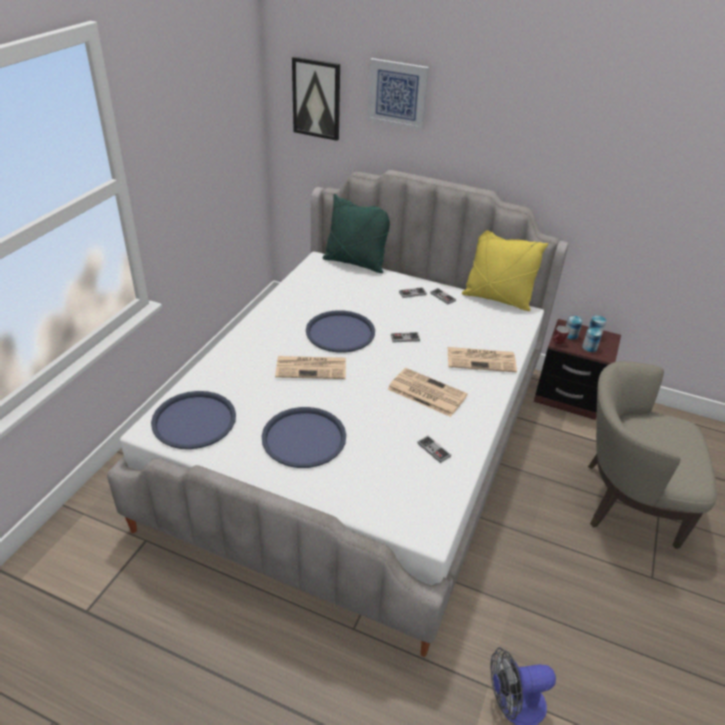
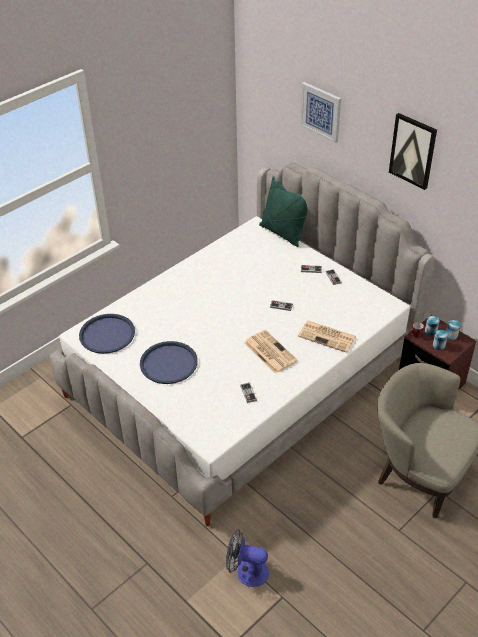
camera: 25 degrees right, 5 degrees up
newspaper [275,356,346,379] -> none
picture [292,56,340,141] -> picture moved to [389,113,437,190]
blue tray [306,310,375,353] -> none
yellow pillow [462,230,548,311] -> none

